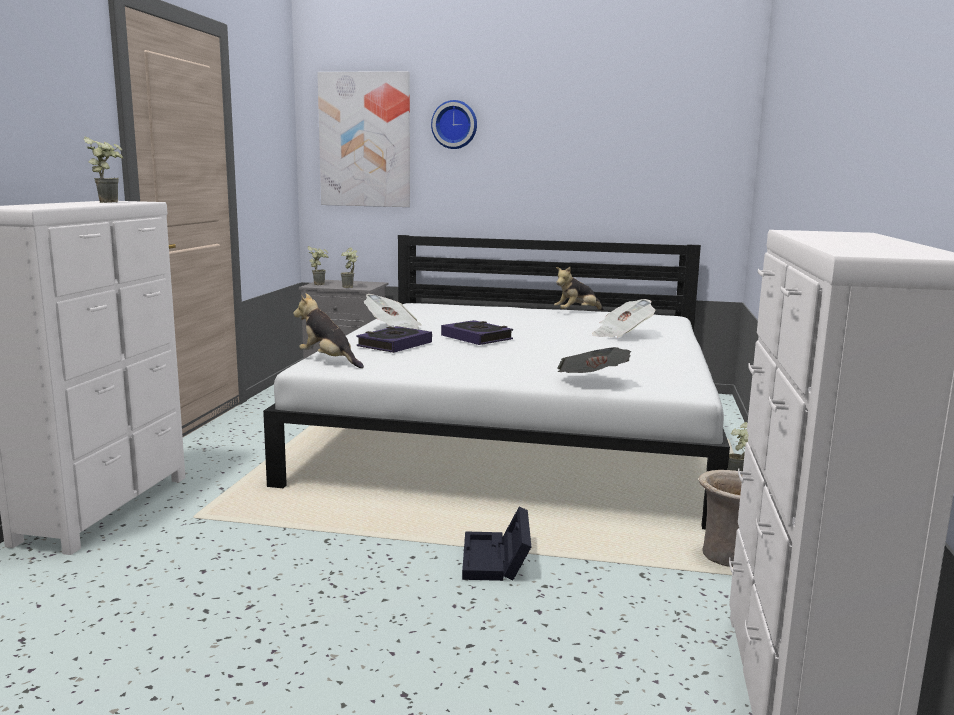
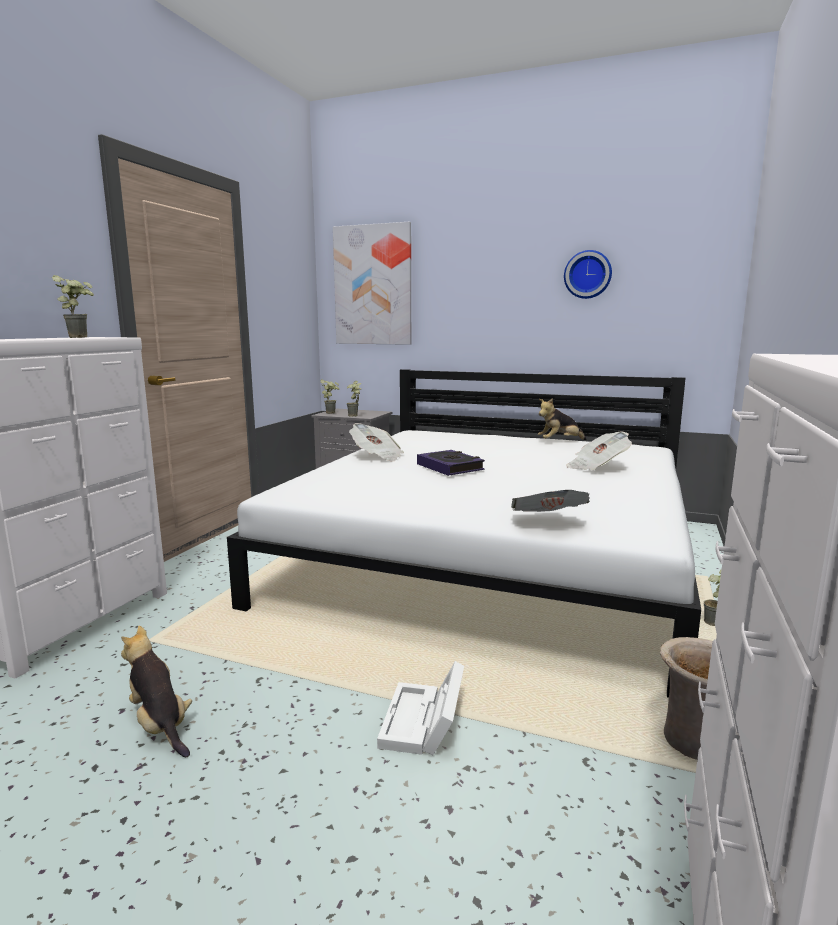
camera: 10 degrees right, 0 degrees up
plush toy [293,293,364,368] -> plush toy moved to [121,626,192,757]
book [356,326,432,353] -> none
wall clock [431,100,477,149] -> wall clock moved to [564,250,612,299]
black storage box [462,506,532,581] -> white storage box [377,661,464,756]

